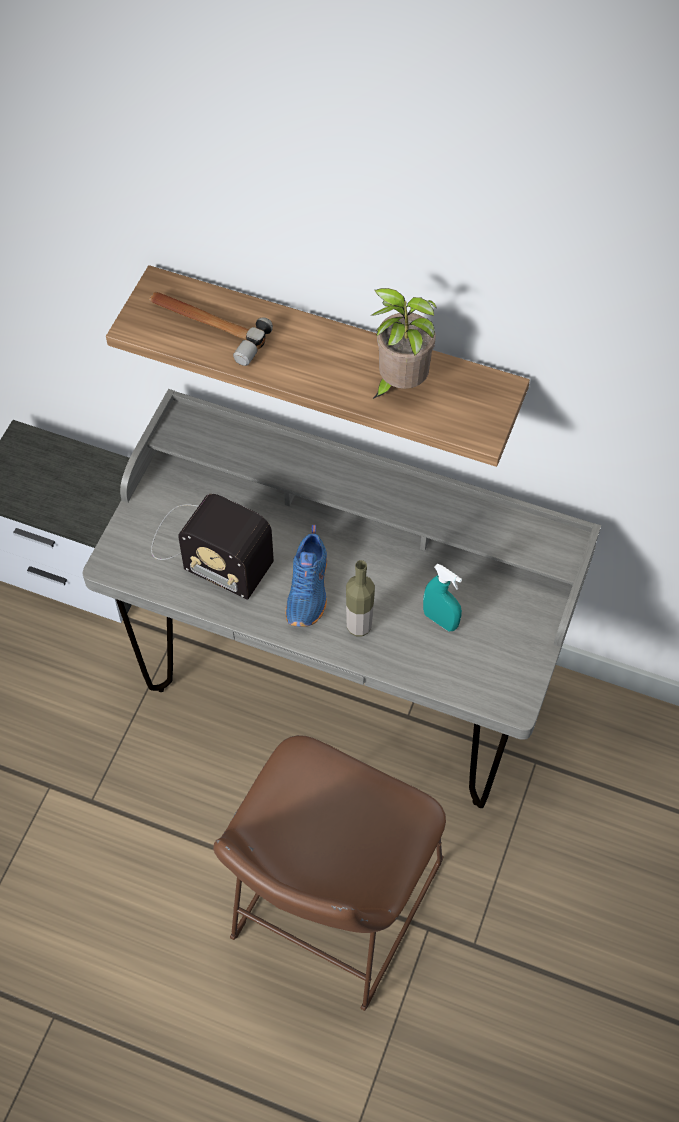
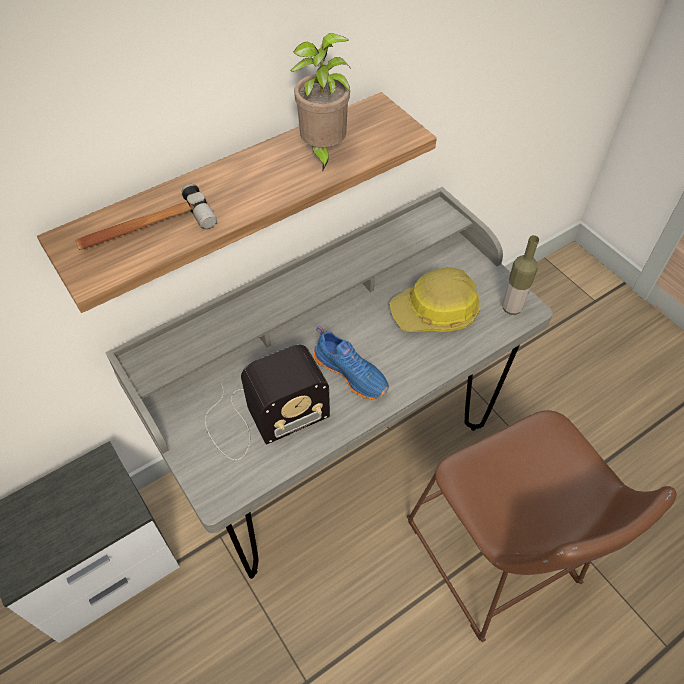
camera: 55 degrees left, 5 degrees down
bottle [346,560,375,636] -> bottle moved to [502,235,539,315]
turquoise spray bottle [423,564,462,632] -> hard hat [389,267,481,332]

